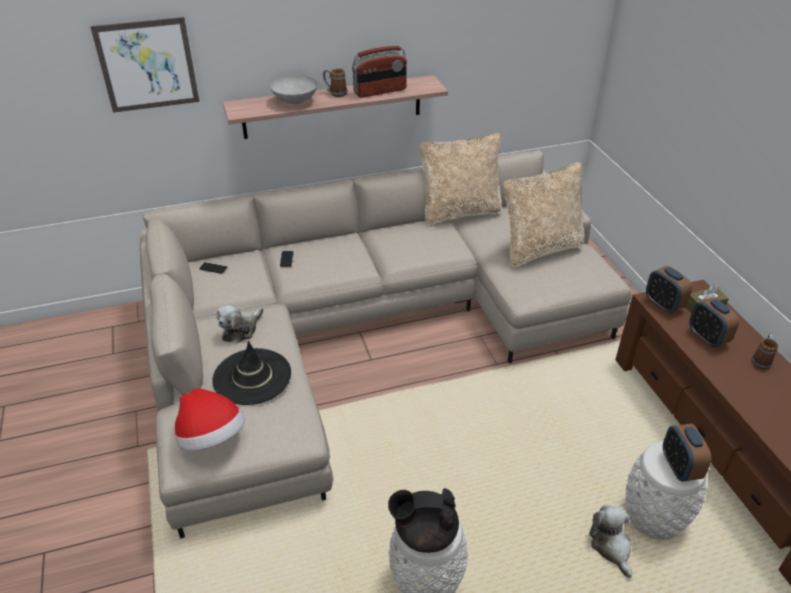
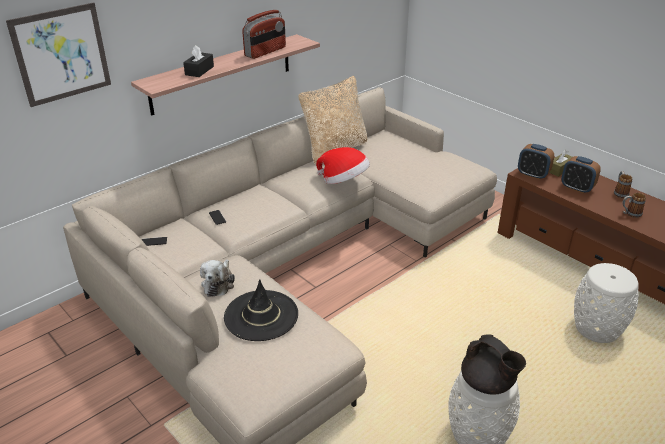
camera: 25 degrees left, 5 degrees down
hat [175,388,245,451] -> hat moved to [316,147,370,184]
grey bowl [270,75,318,105] -> black tissue box [183,45,214,77]
mug [323,69,347,97] -> mug moved to [622,193,646,218]
black teapot [388,488,459,553] -> black teapot turned 105 degrees counterclockwise [461,334,526,395]
beige pillow [503,161,585,267] -> none
plush toy [589,505,632,578] -> none
alarm clock [663,423,712,482] -> none

